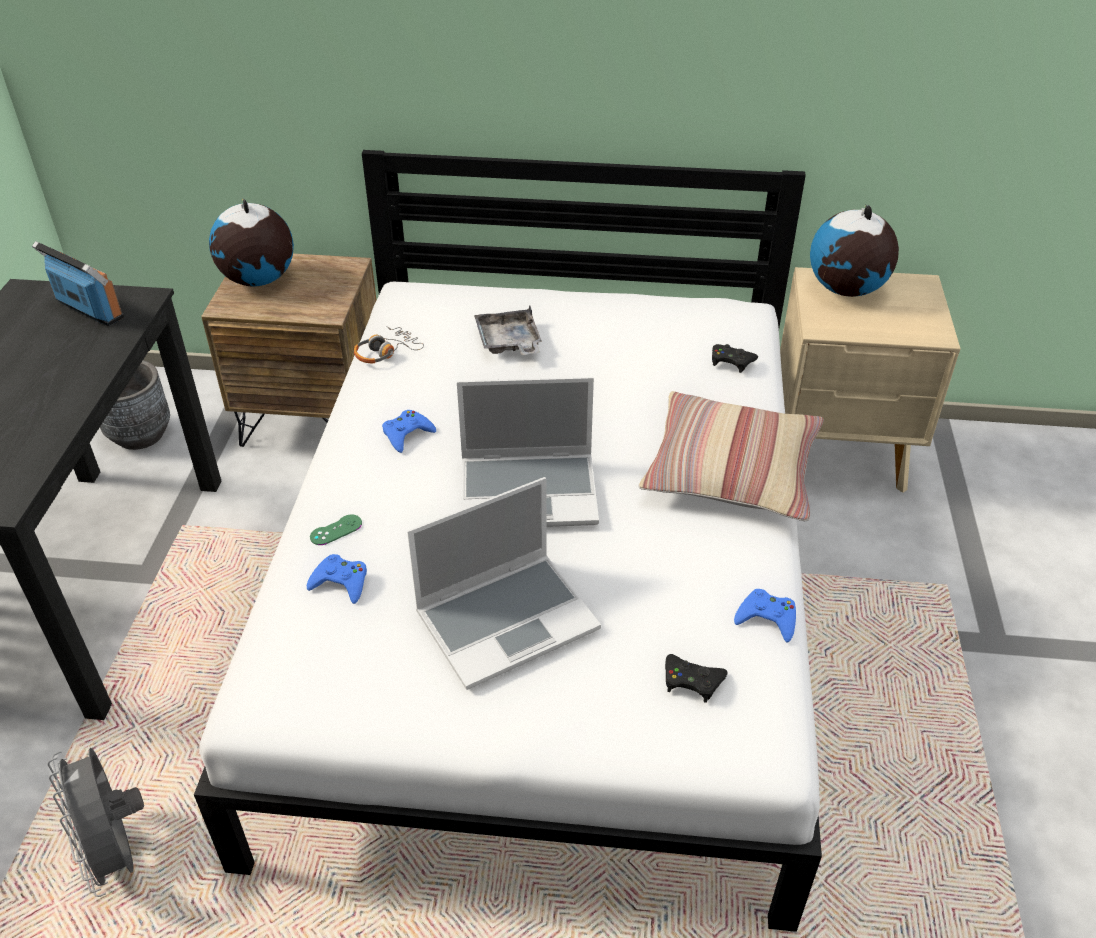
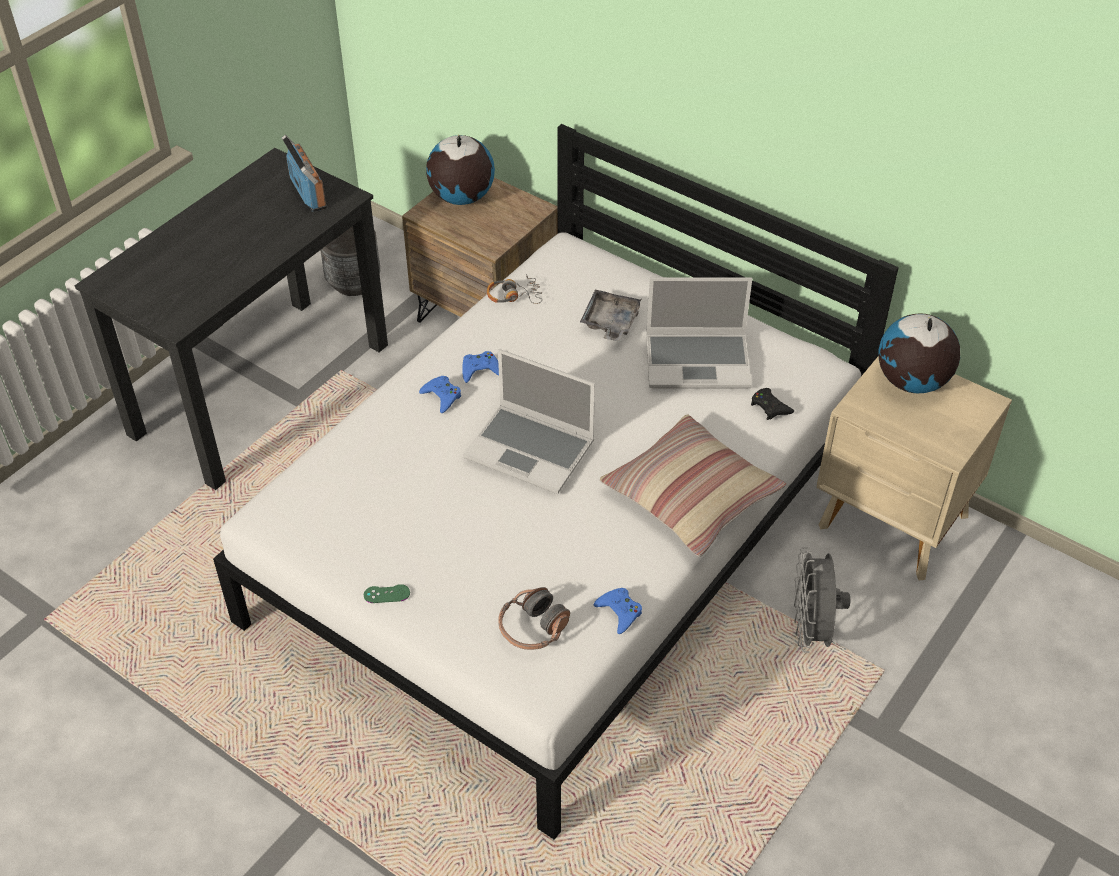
camera: 30 degrees right, 5 degrees up
grey fan [47,748,144,897] -> grey fan moved to [794,547,850,653]
blue game controller [307,554,367,604] -> blue game controller moved to [419,376,461,413]
green game controller [310,515,362,545] -> green game controller moved to [364,584,410,603]
laptop [407,477,601,690] -> laptop moved to [646,277,752,389]
black game controller [665,654,728,703] -> headphones [498,587,570,650]

